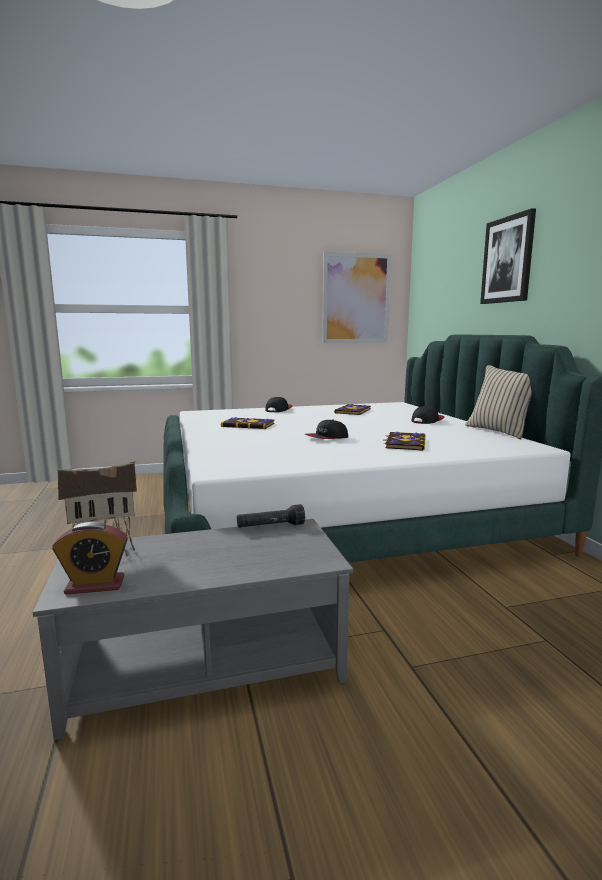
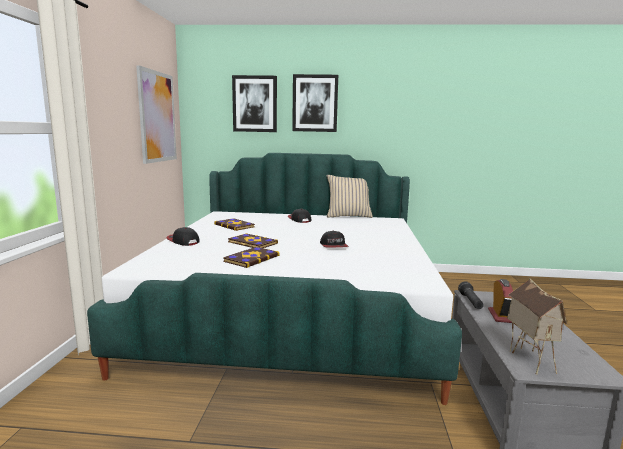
camera: 70 degrees left, 0 degrees up
alarm clock [52,522,128,595] -> alarm clock moved to [488,279,513,323]
book [384,432,425,451] -> book moved to [228,233,278,248]
none -> picture [232,75,277,132]

